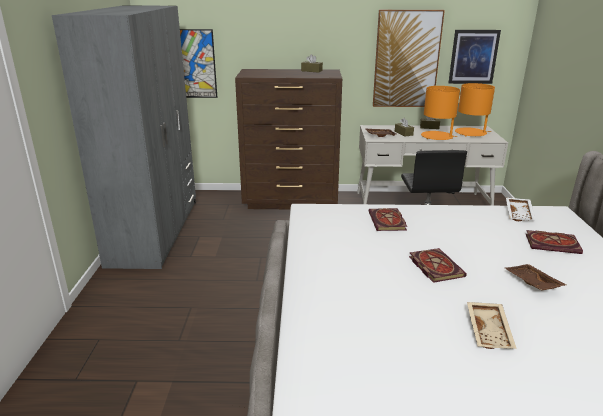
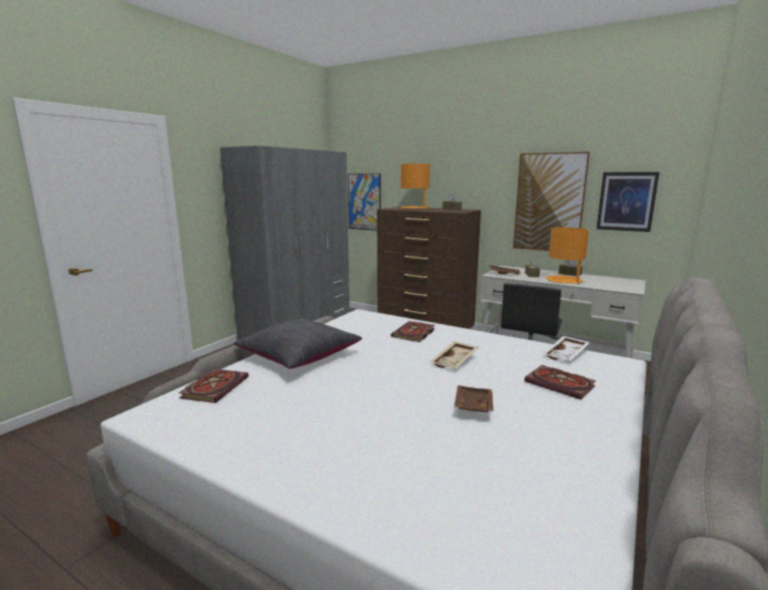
camera: 30 degrees right, 10 degrees down
book [409,248,467,283] -> book moved to [179,369,249,403]
orange table lamp [455,83,495,137] -> orange table lamp moved to [400,164,430,209]
beige tray [467,302,517,349] -> beige tray moved to [430,341,478,369]
none -> black pillow [233,320,362,369]

